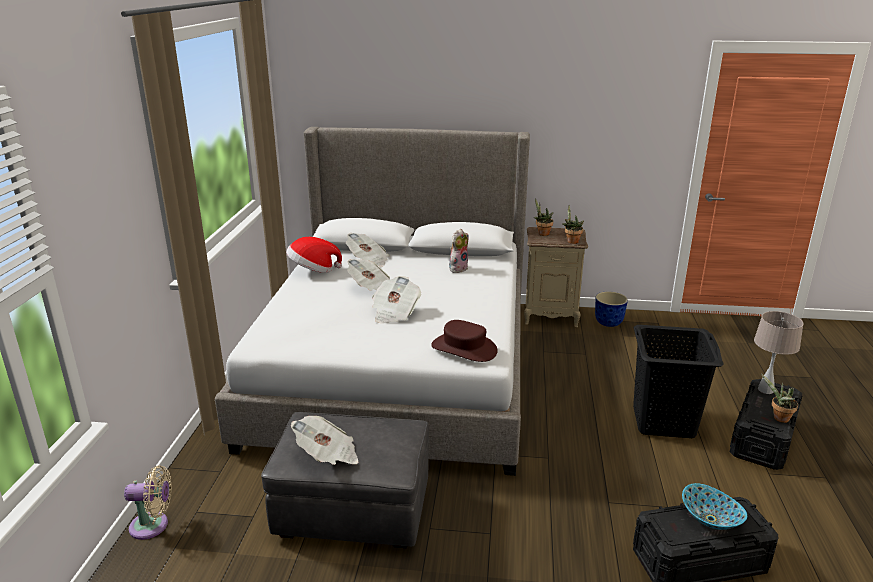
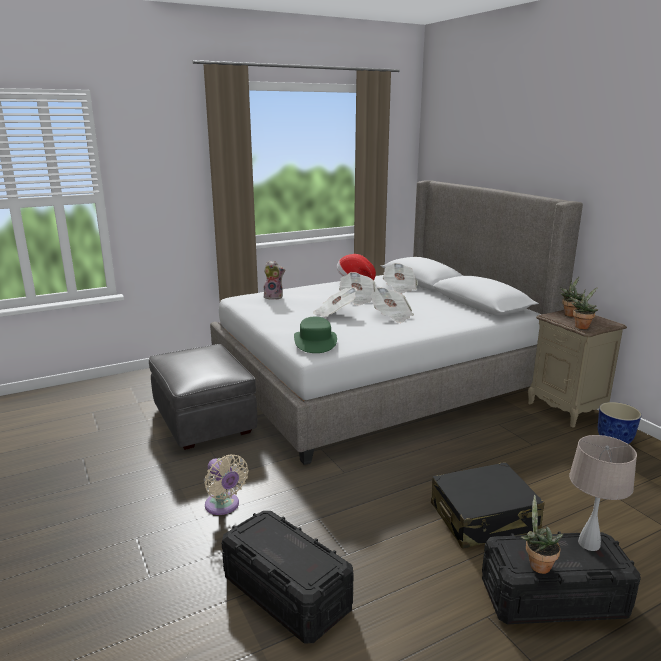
camera: 55 degrees right, 5 degrees down
beige fan [124,465,172,540] -> beige fan moved to [204,454,249,515]
newspaper [291,416,359,465] -> newspaper moved to [371,287,414,323]
brown hat [431,320,498,362] -> green hat [294,317,337,353]
plush toy [449,229,469,273] -> plush toy moved to [264,261,285,300]
black laundry basket [633,325,724,438] -> black suitcase [431,462,545,549]
bowl [682,483,747,530] -> none

